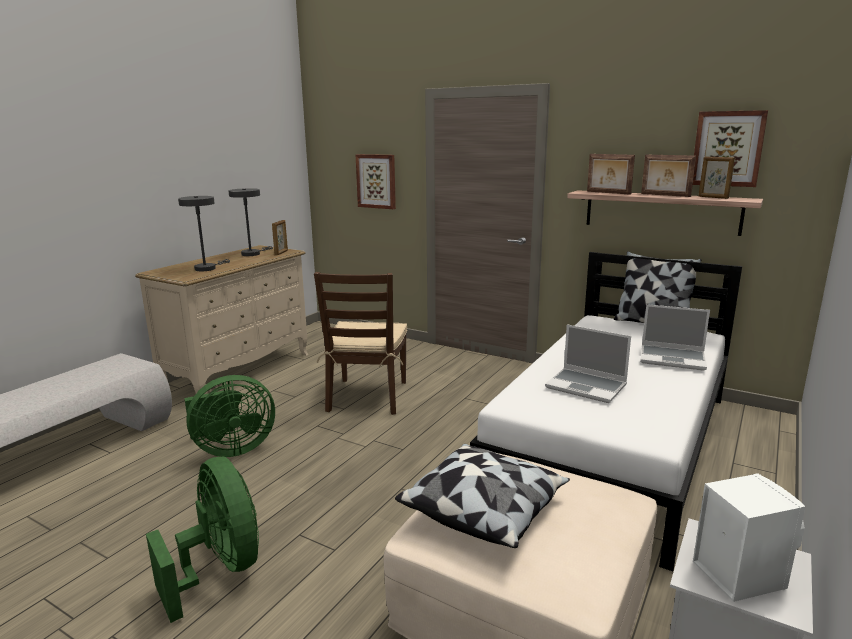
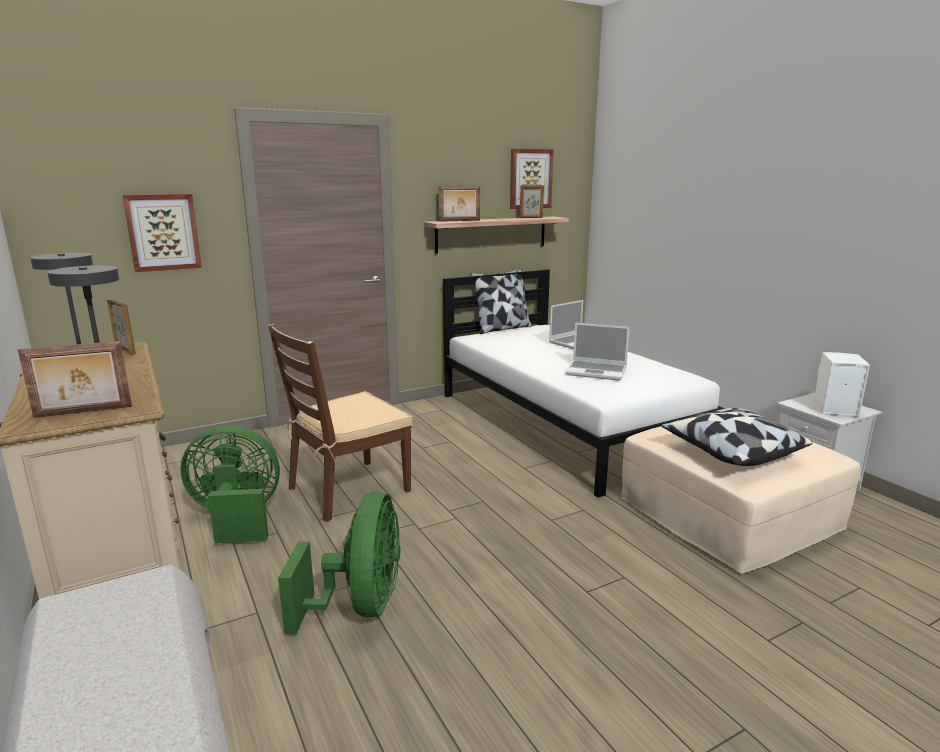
camera: 60 degrees left, 0 degrees up
green fan [146,457,259,623] -> green fan moved to [180,425,280,543]
brown chair [314,272,407,415] -> brown chair turned 105 degrees clockwise [268,324,413,522]
laptop [545,324,631,403] -> laptop turned 45 degrees clockwise [565,323,630,381]
picture frame [641,155,696,197] -> picture frame moved to [18,341,132,418]

